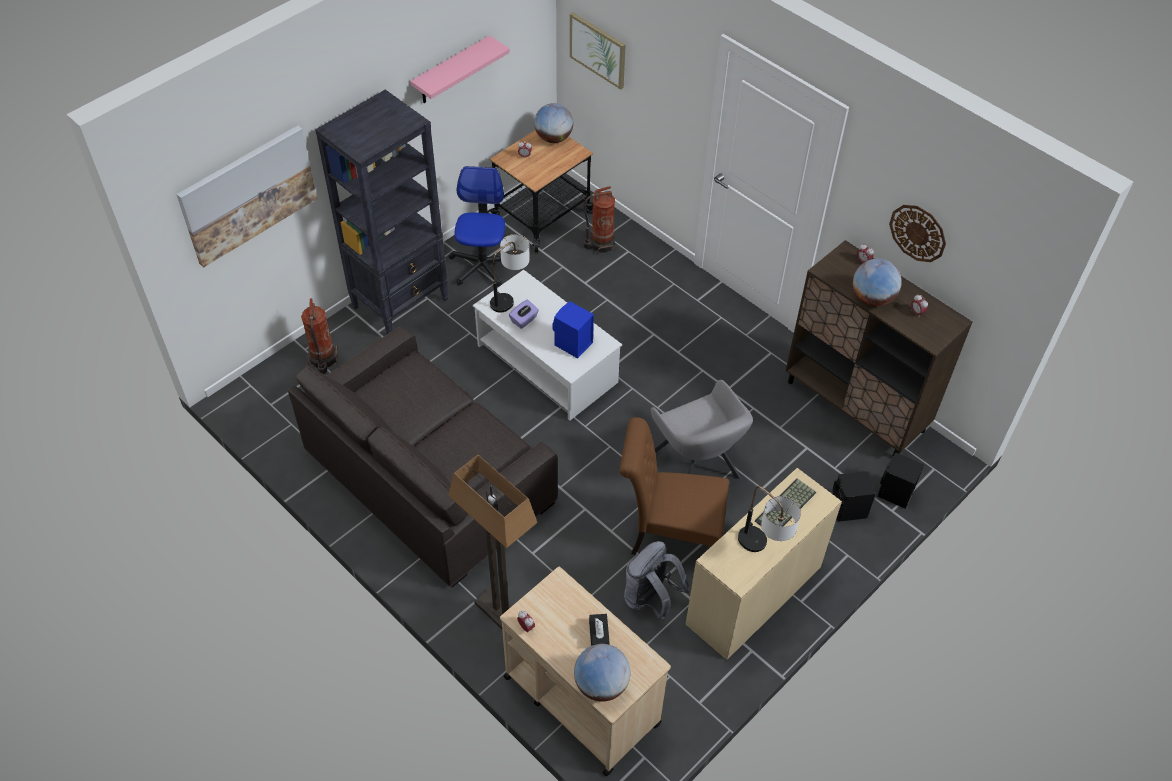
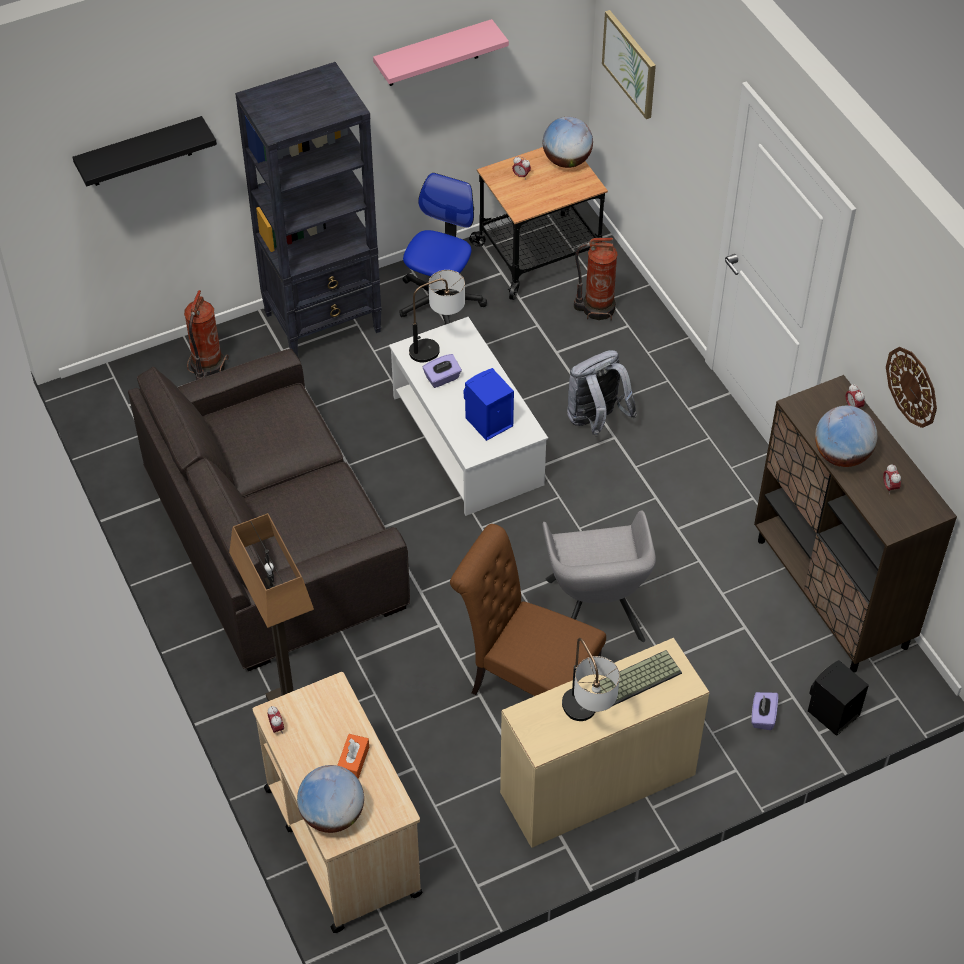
camera: 20 degrees right, 0 degrees up
picture [176,125,317,267] -> black shelf [73,116,217,186]
black tissue box [589,614,610,646] -> orange tissue box [337,734,369,779]
grey backpack [624,541,690,622] -> grey backpack moved to [567,350,637,436]
black speaker [833,471,876,522] -> purple tissue box [751,692,778,730]

